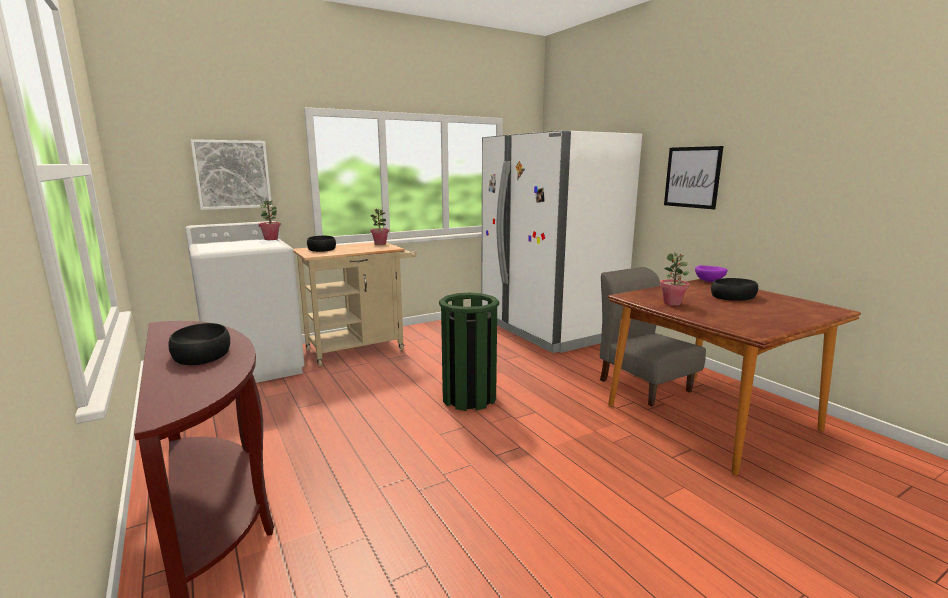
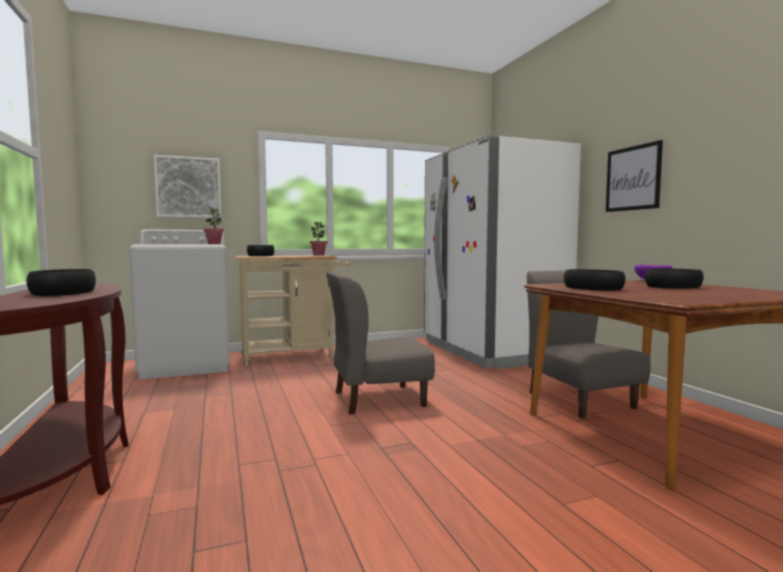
camera: 10 degrees right, 10 degrees down
green trash can [439,293,499,411] -> grey chair [326,272,435,415]
potted plant [660,252,689,306] -> black bowl [564,269,626,291]

